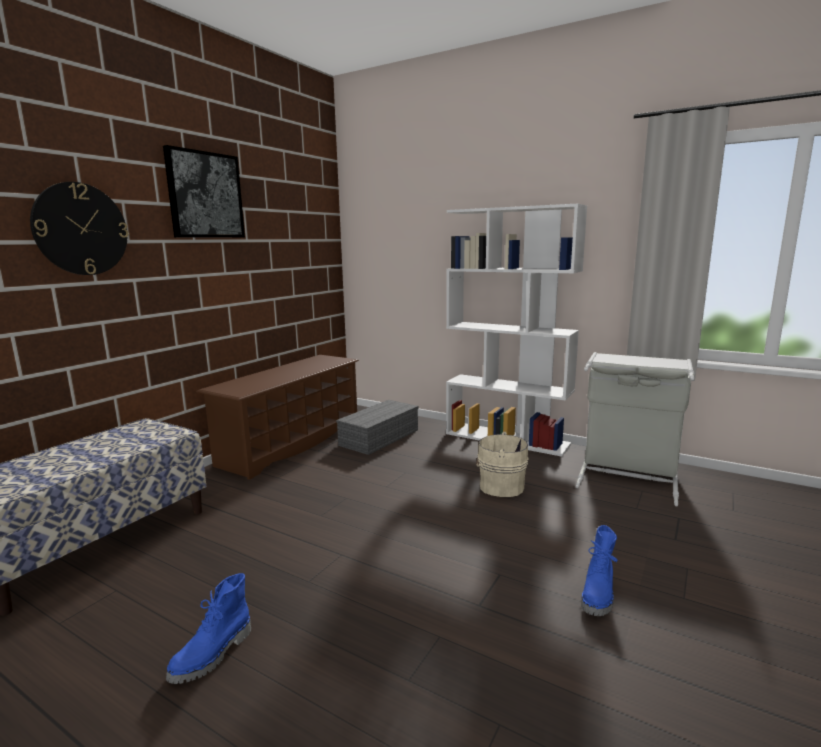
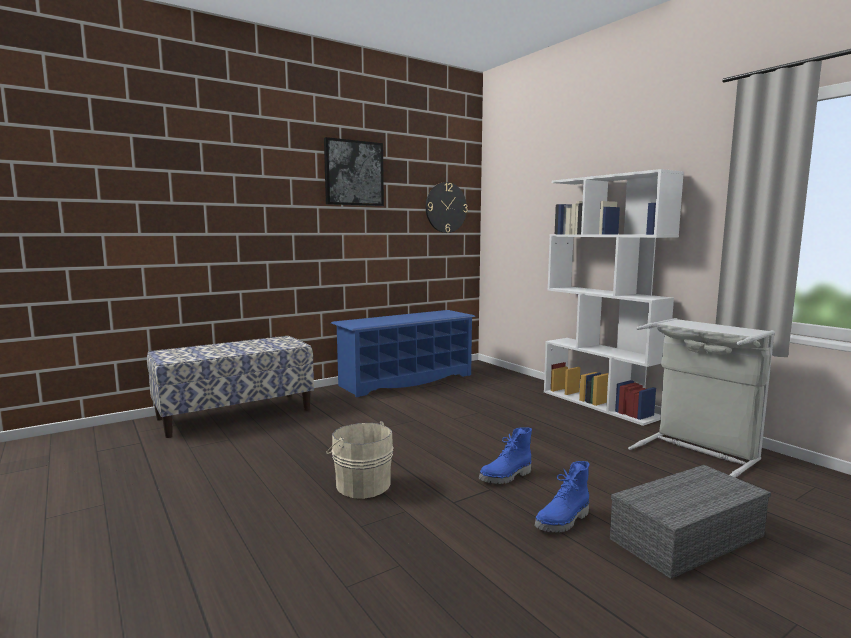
camera: 25 degrees right, 5 degrees down
wall clock [30,182,128,275] -> wall clock moved to [426,182,468,233]
blue boot [166,573,251,684] -> blue boot moved to [479,427,532,484]
brown shoe rack [196,355,359,480] -> blue shoe rack [331,310,476,397]
grey storage box [336,400,419,455] -> grey storage box moved to [610,465,771,579]
beige bucket [476,432,529,497] -> beige bucket moved to [326,421,394,499]

